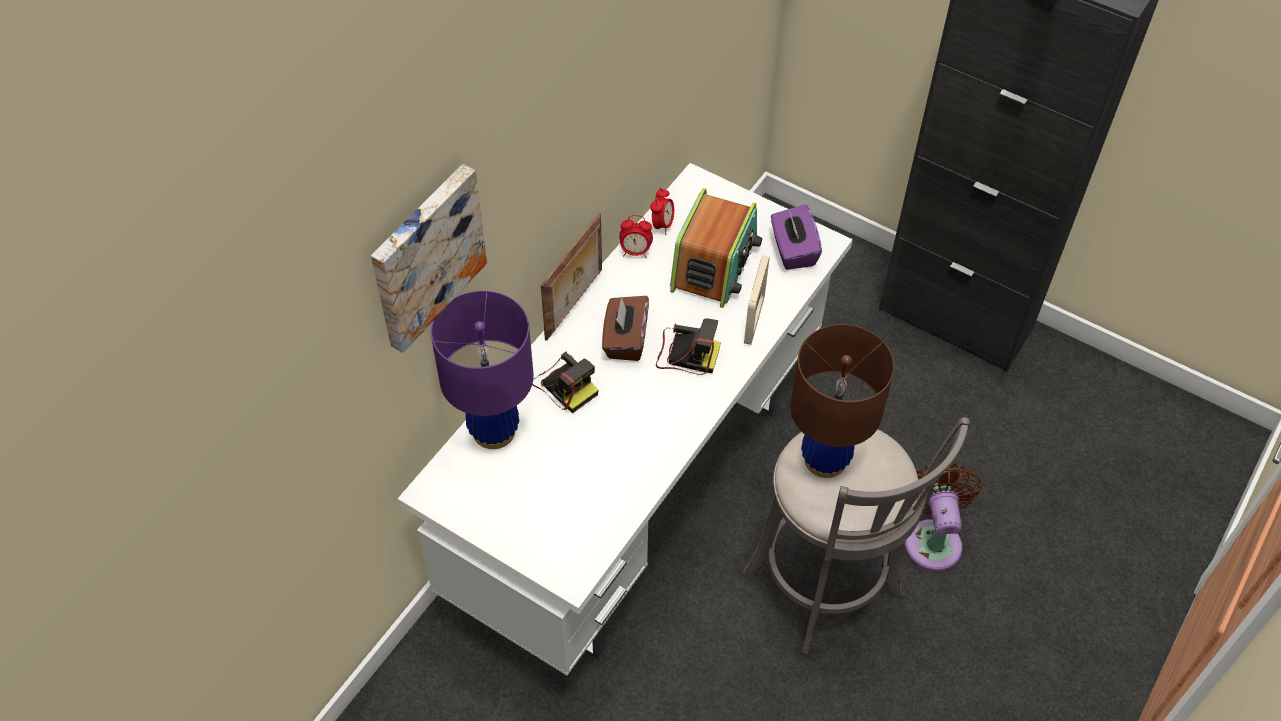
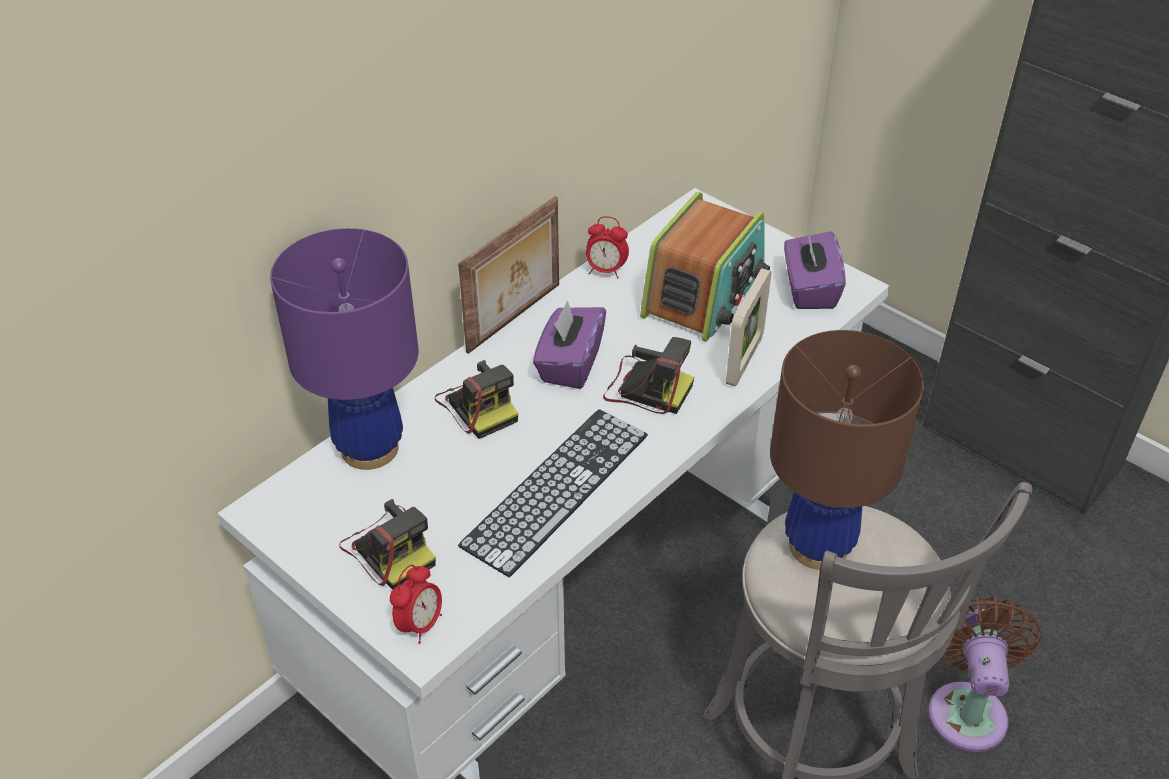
camera: 10 degrees right, 10 degrees down
picture [371,164,487,353] -> none
brown tissue box [602,296,649,361] -> purple tissue box [533,300,606,389]
alarm clock [650,188,674,235] -> alarm clock moved to [390,565,442,644]
none -> camera [339,499,436,590]
none -> keyboard [458,409,648,578]

